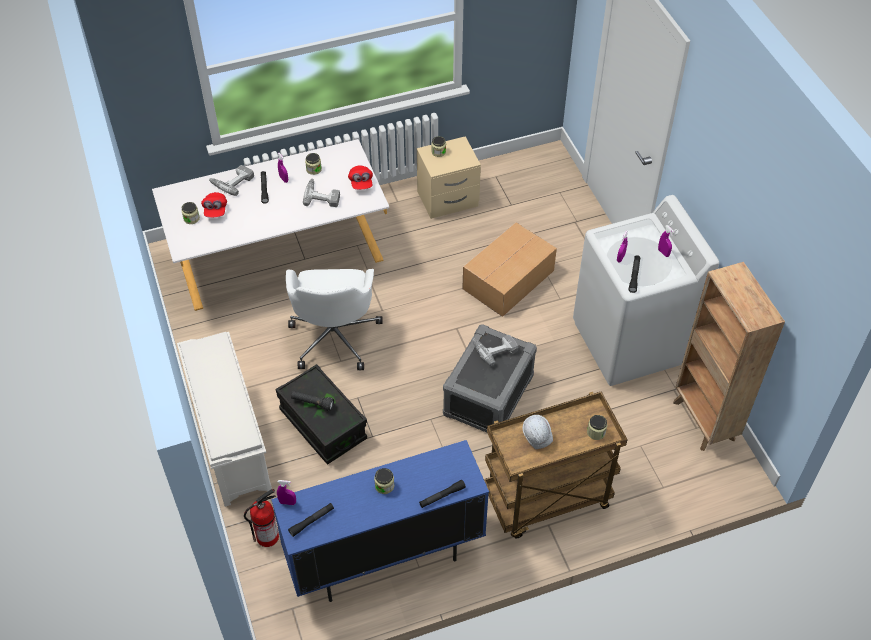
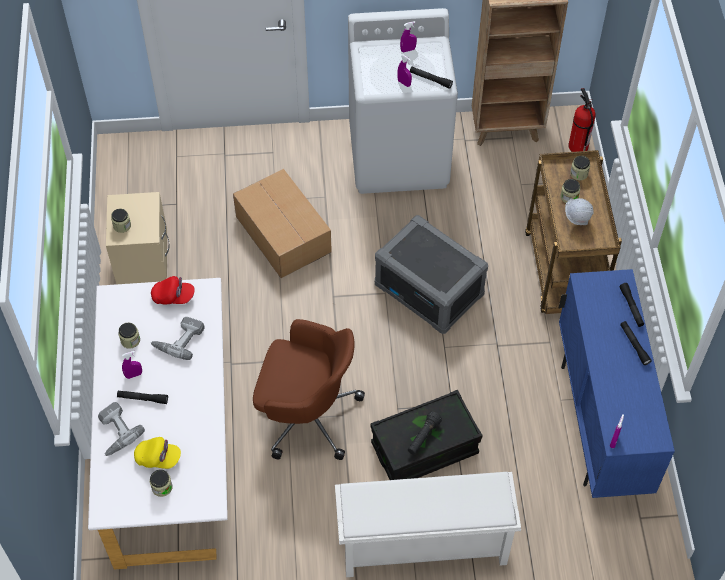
camera: 75 degrees left, 5 degrees up
red cap [201,192,227,218] -> yellow cap [134,437,181,469]
fire extinguisher [244,489,279,547] -> fire extinguisher moved to [568,88,596,152]
white office chair [286,269,383,370] -> brown office chair [253,319,365,460]
black flashlight [288,503,334,537] -> black flashlight moved to [620,321,652,365]
jar [374,468,394,494] -> jar moved to [560,179,580,203]
power drill [472,335,518,366] -> none

